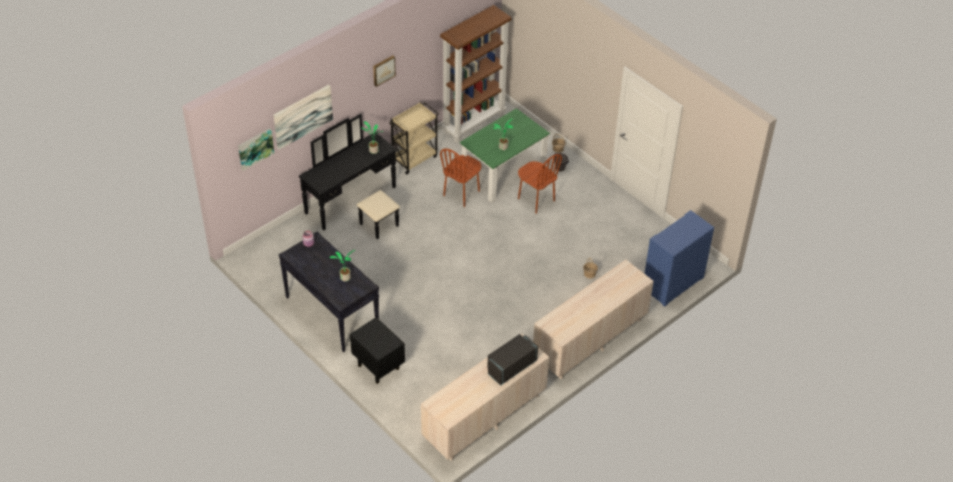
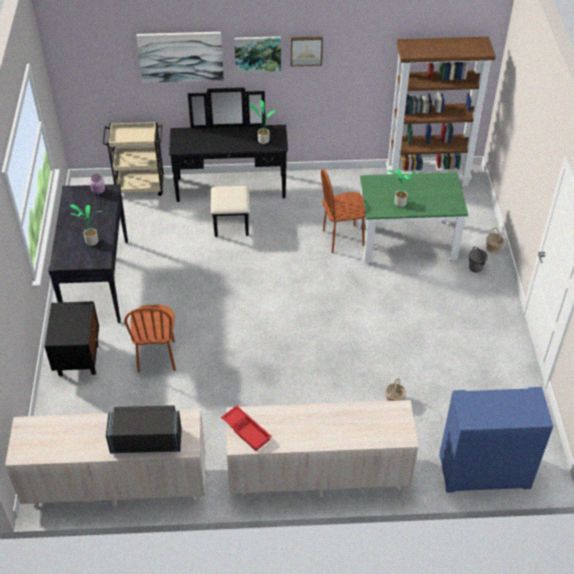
camera: 40 degrees right, 0 degrees up
picture [238,128,274,171] -> picture moved to [234,36,281,73]
beige cart [389,102,439,174] -> beige cart moved to [103,122,164,196]
brown chair [518,154,562,214] -> brown chair moved to [124,305,176,373]
none -> red tray [221,405,271,451]

